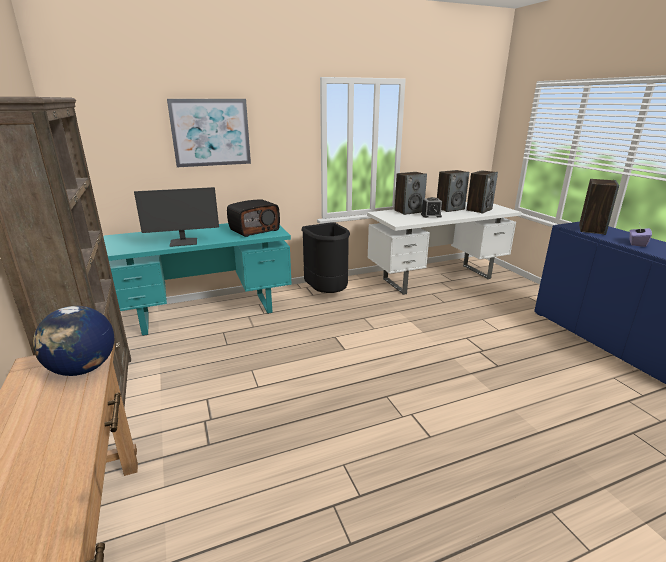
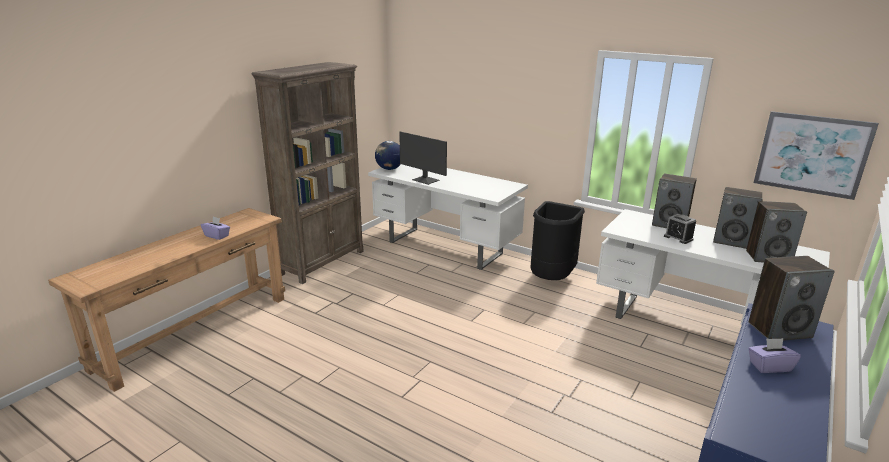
camera: 55 degrees right, 0 degrees up
globe [33,306,114,376] -> globe moved to [375,141,401,170]
turquoise desk [104,223,292,336] -> white desk [368,164,528,270]
picture [167,99,251,167] -> picture moved to [754,111,879,200]
radio [227,199,280,237] -> none
none -> purple tissue box [201,217,230,240]

